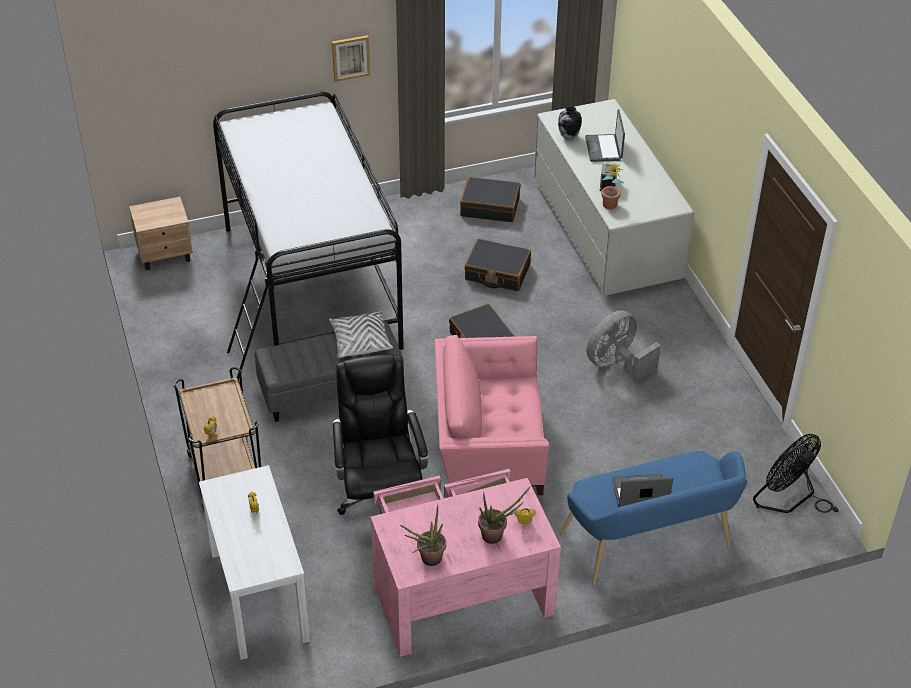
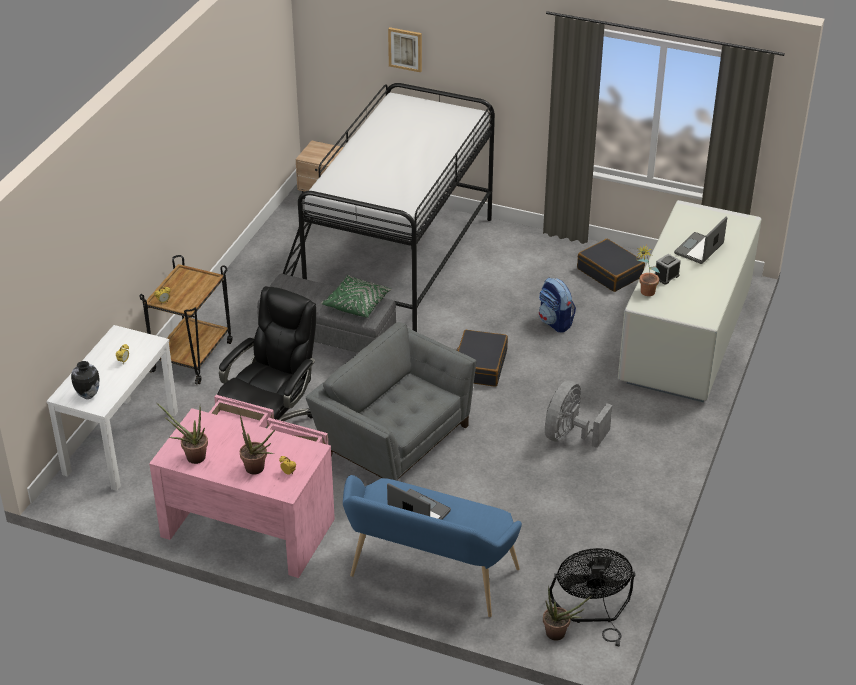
camera: 40 degrees right, 5 degrees down
white pillow [329,311,393,358] -> green pillow [321,275,391,318]
picture [332,35,370,82] -> picture moved to [388,27,422,72]
pink armchair [435,335,549,495] -> grey armchair [305,322,477,481]
black suitcase [464,239,531,292] -> backpack [539,278,576,333]
vase [558,106,582,140] -> vase moved to [71,361,99,399]
grey fan [587,310,661,382] -> grey fan turned 60 degrees counterclockwise [545,381,612,448]
none -> potted plant [543,586,591,641]

